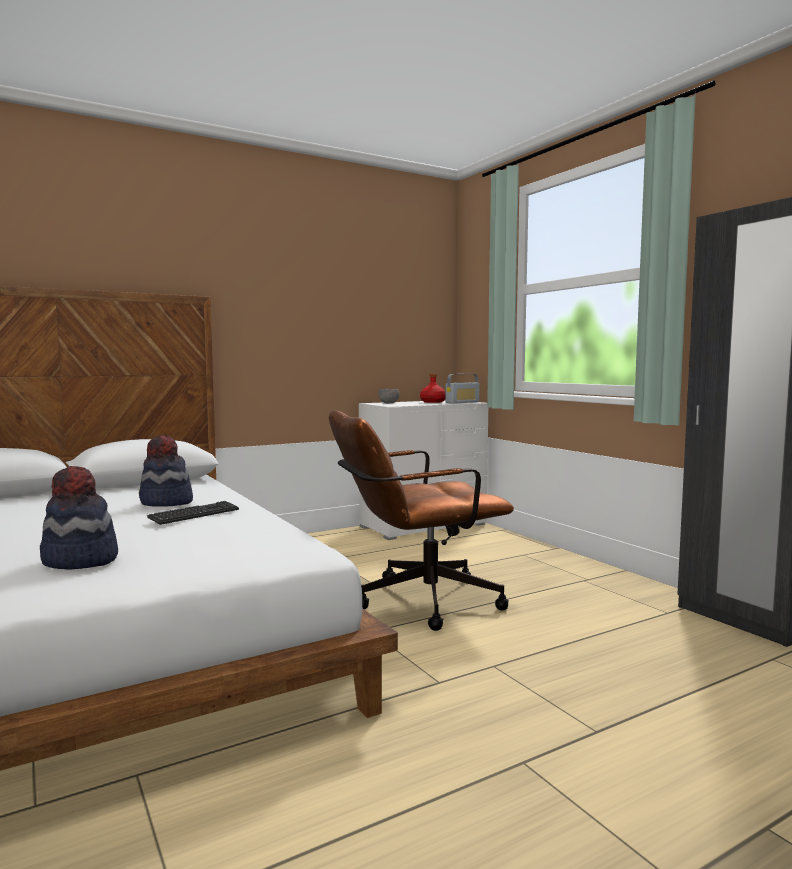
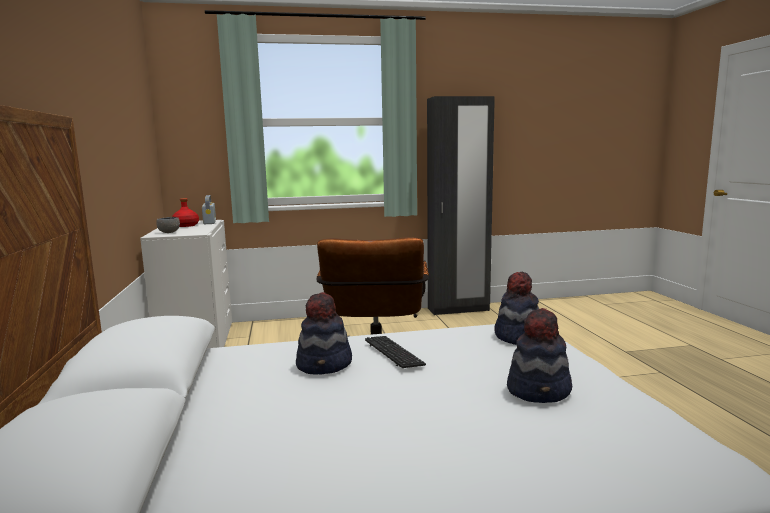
camera: 70 degrees left, 5 degrees up
none -> hat [494,272,539,345]

